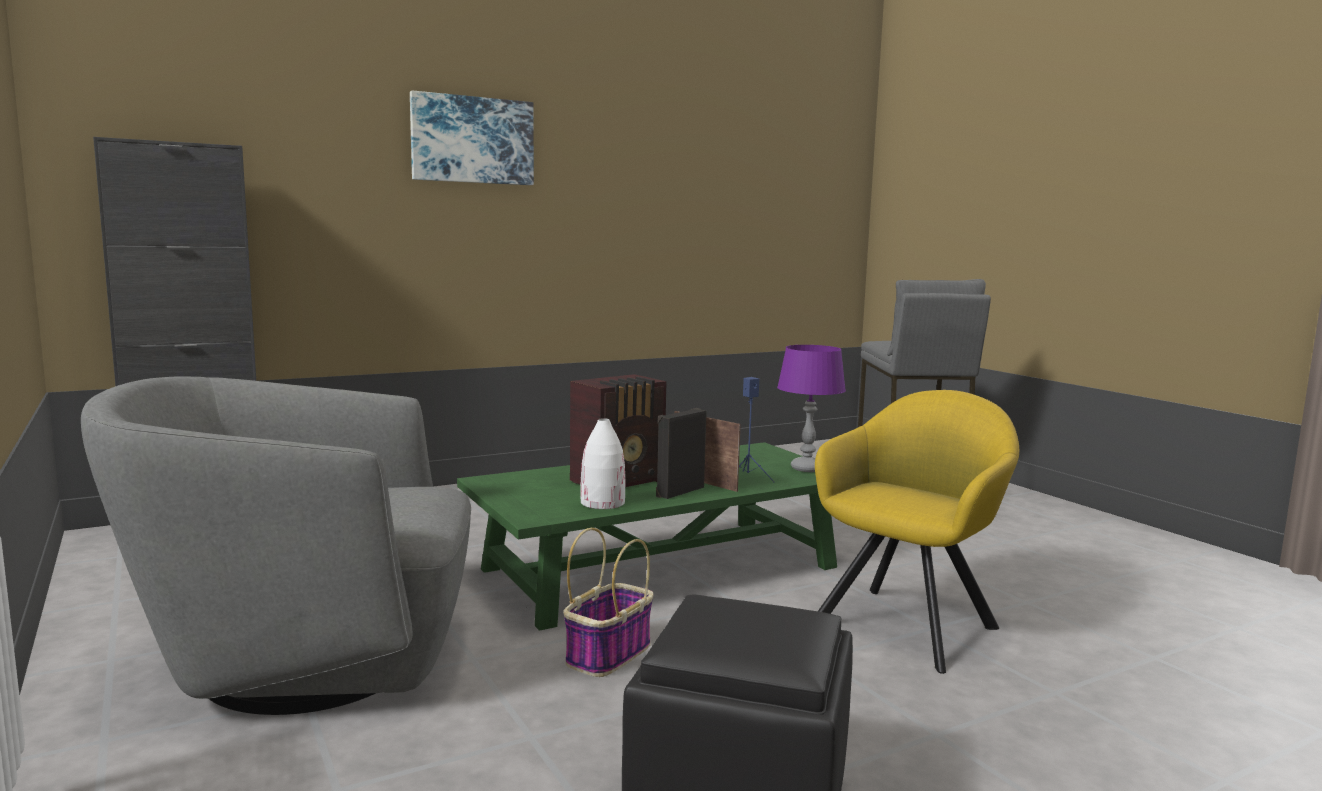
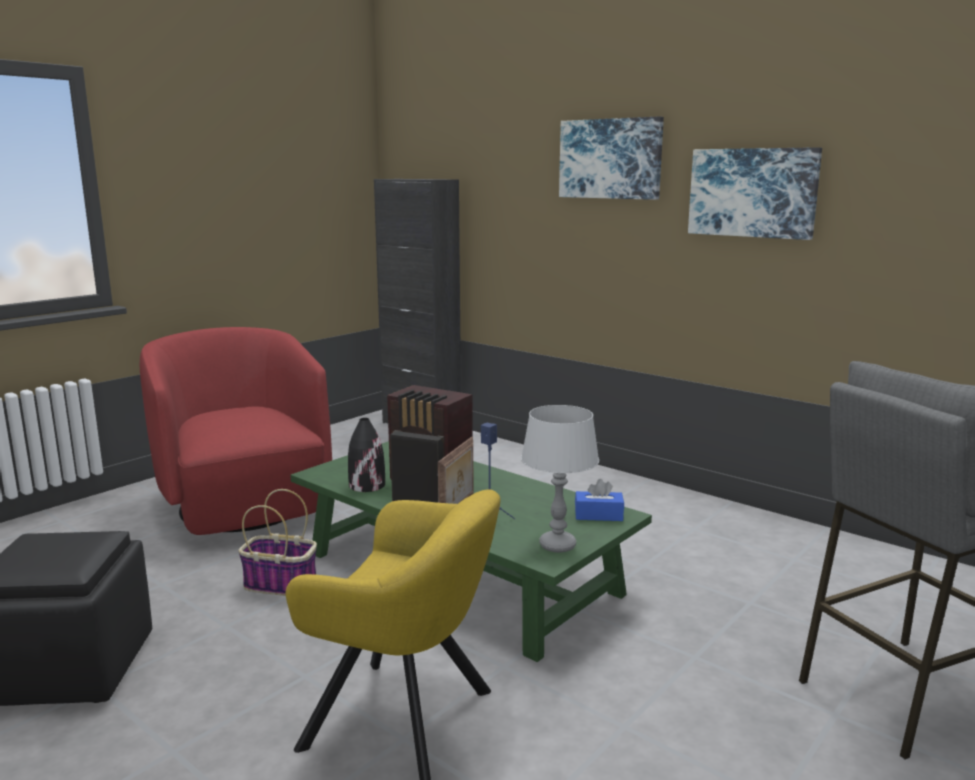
camera: 70 degrees right, 5 degrees up
grey armchair [81,376,471,715] -> red armchair [140,327,332,535]
white vase [580,418,625,509] -> black vase [348,418,385,492]
purple table lamp [777,345,846,472] -> grey table lamp [521,405,599,553]
none -> blue tissue box [575,479,624,521]
none -> picture [688,147,822,240]

